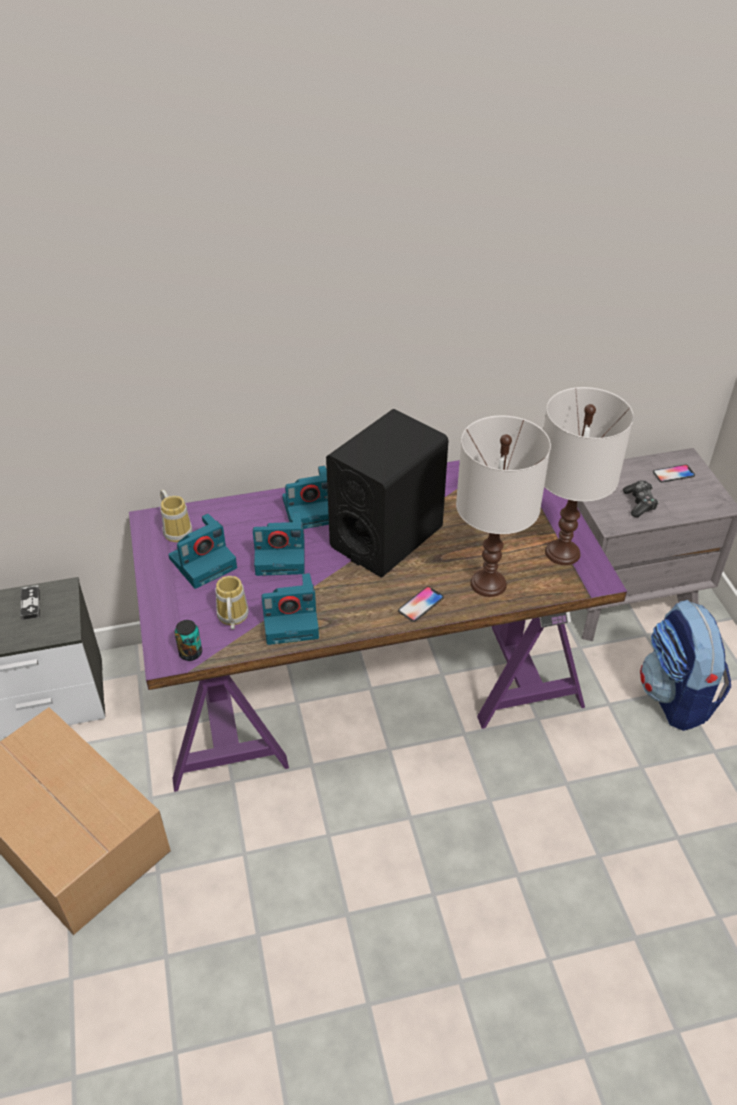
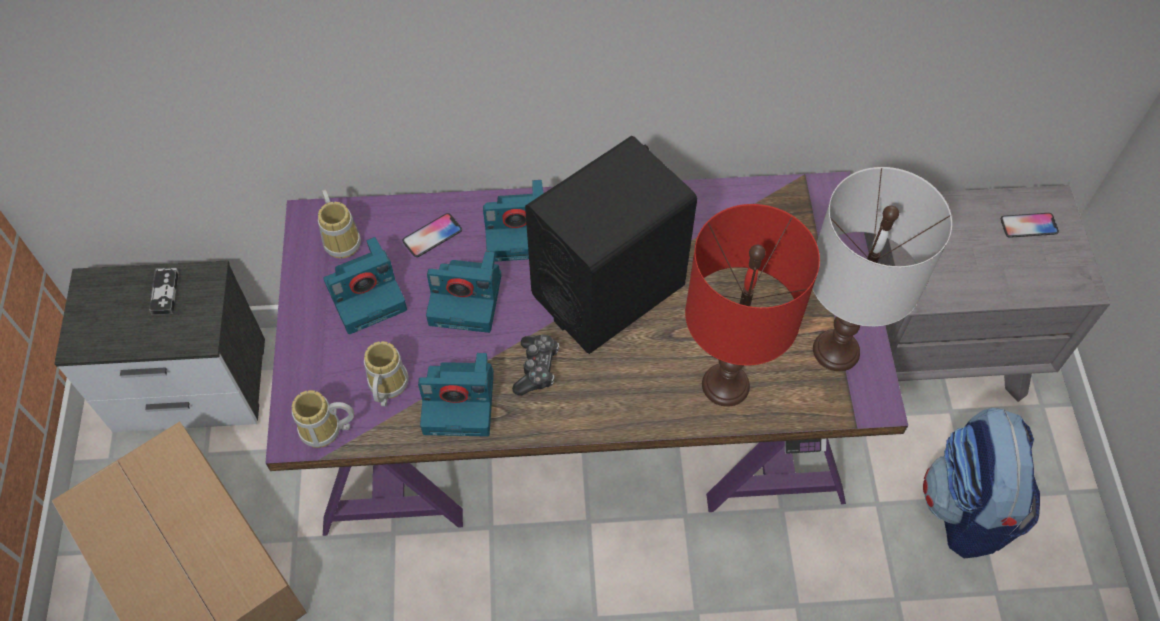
camera: 10 degrees right, 15 degrees up
can [175,620,202,661] -> mug [292,390,354,448]
phone [398,586,444,622] -> phone moved to [402,213,462,257]
white table lamp [456,415,551,597] -> red table lamp [685,204,820,407]
game controller [623,480,659,517] -> game controller moved to [512,334,559,396]

